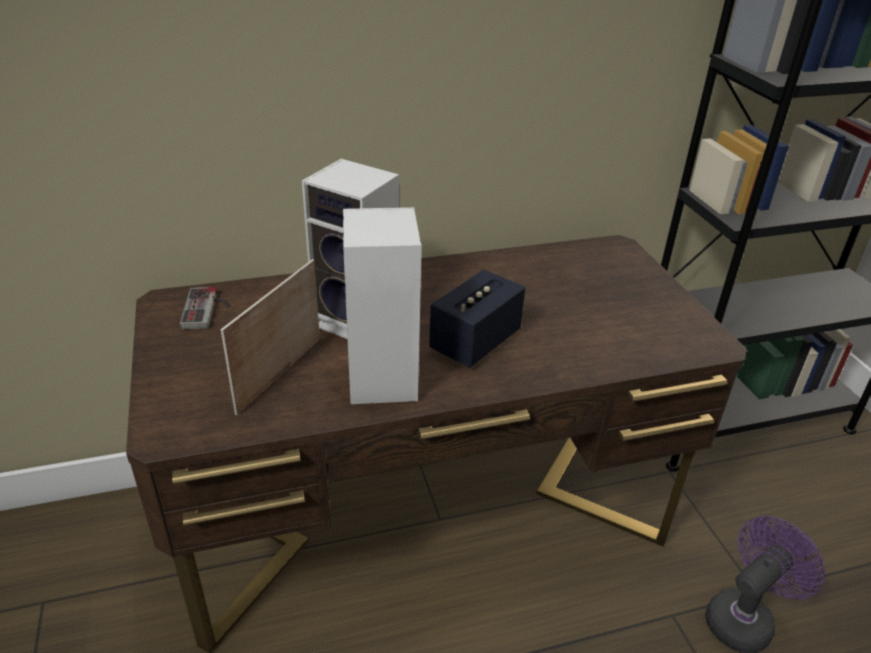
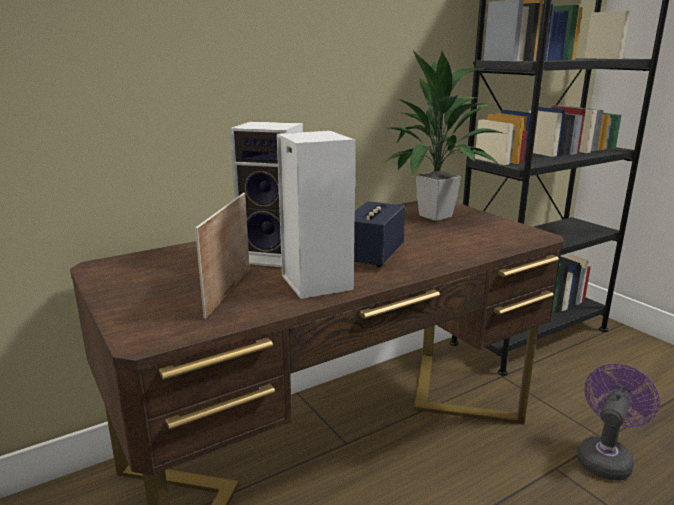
camera: 15 degrees left, 15 degrees down
game controller [180,287,230,329] -> none
none -> potted plant [384,51,506,221]

